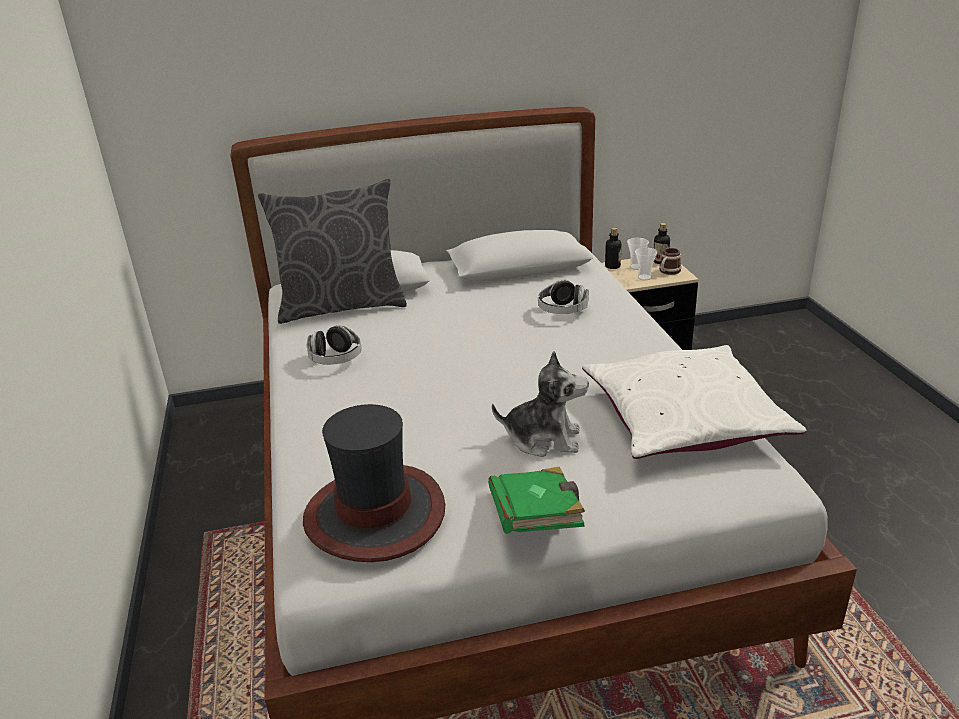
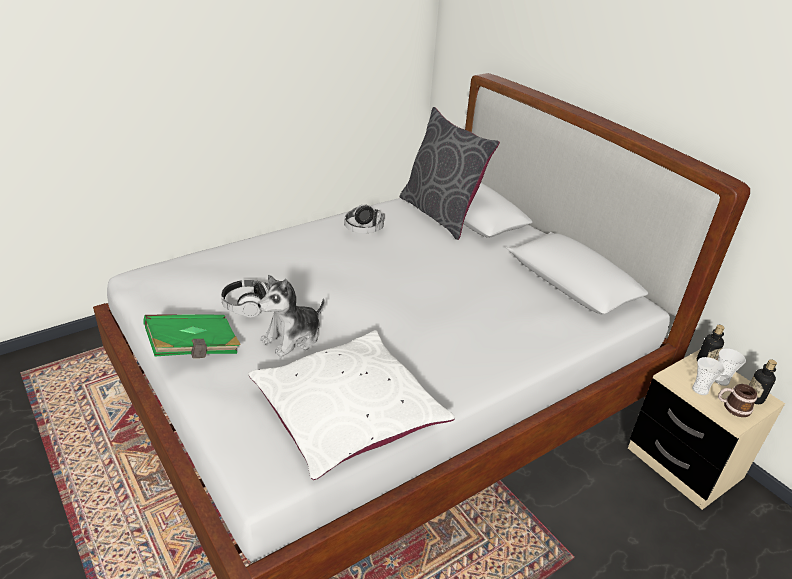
camera: 65 degrees right, 5 degrees up
hat [303,404,445,562] -> none
plush toy [492,351,589,457] -> plush toy turned 60 degrees clockwise [257,275,324,357]
headphones [538,280,589,314] -> headphones moved to [221,280,269,317]

